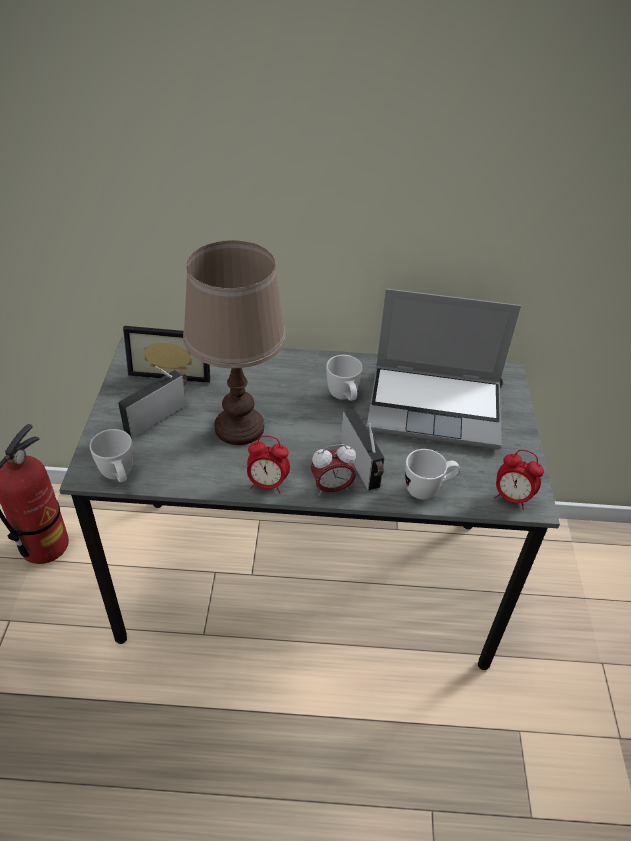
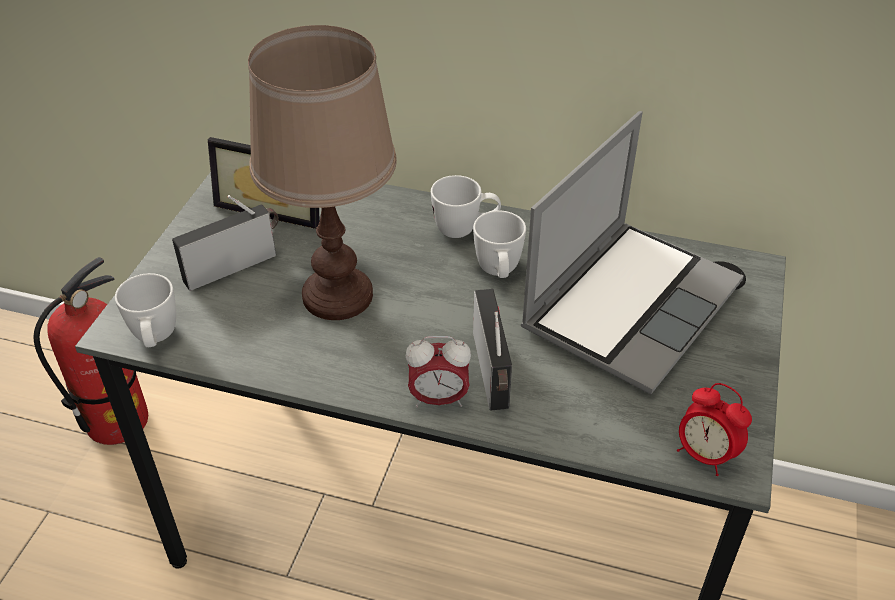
camera: 15 degrees right, 0 degrees up
alarm clock [247,436,290,493] -> none
laptop [367,289,521,450] -> laptop turned 75 degrees counterclockwise [521,111,743,395]
white mug [405,449,460,500] -> white mug moved to [431,175,501,238]

